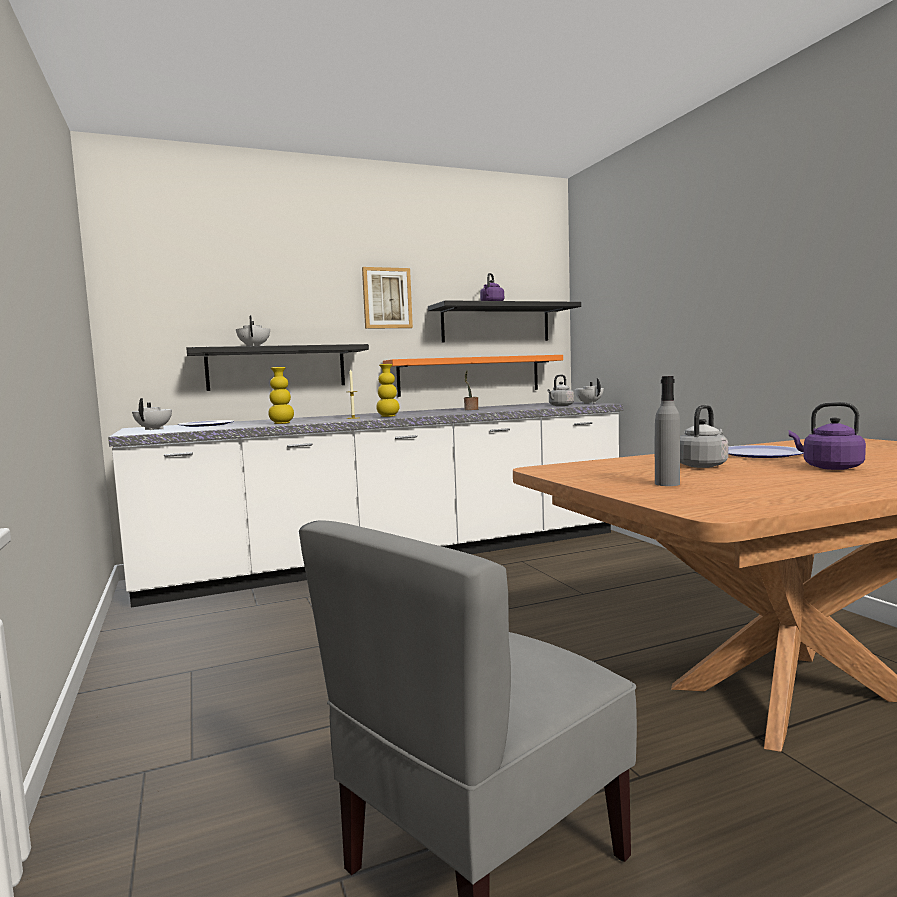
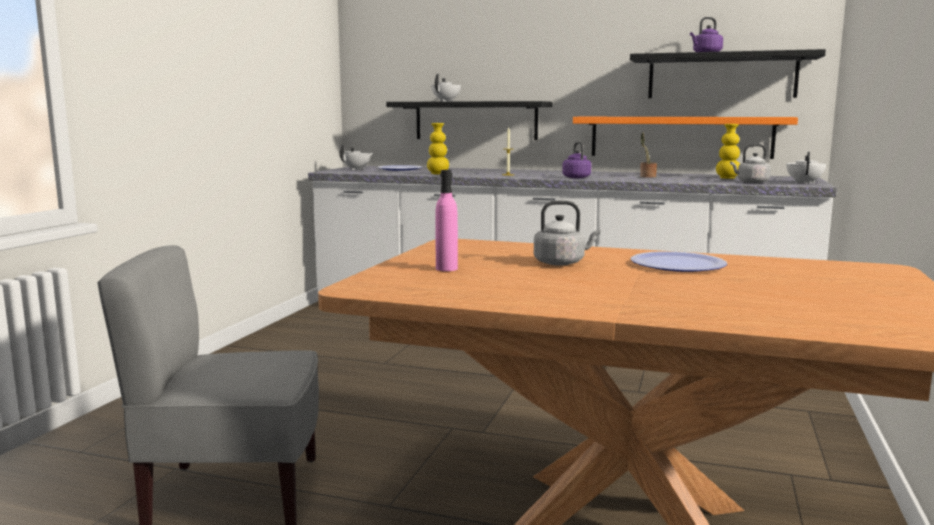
camera: 40 degrees right, 5 degrees up
picture [362,267,413,329] -> none
yellow vase [376,364,399,417] -> yellow vase moved to [716,124,740,179]
grey bottle [655,376,680,486] -> pink bottle [435,170,458,271]
purple kettle [789,402,866,470] -> purple kettle moved to [562,142,591,178]

